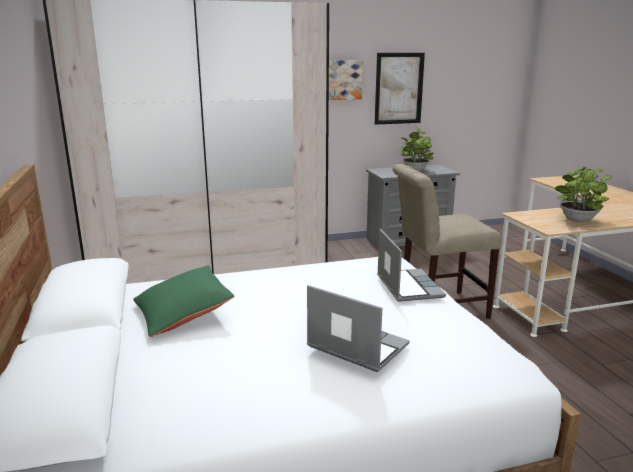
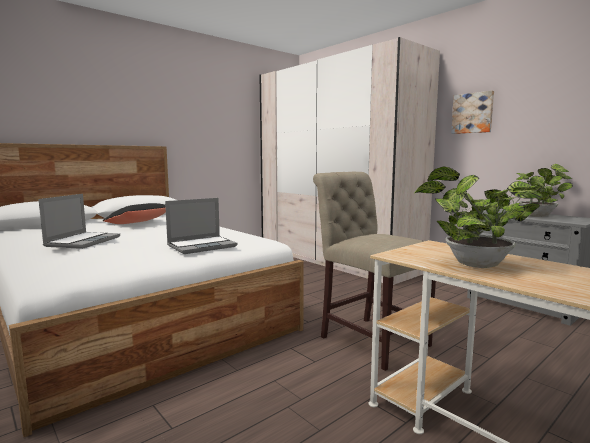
camera: 65 degrees right, 10 degrees down
green pillow [133,265,234,337] -> black pillow [103,203,166,224]
picture [375,53,425,125] -> none

